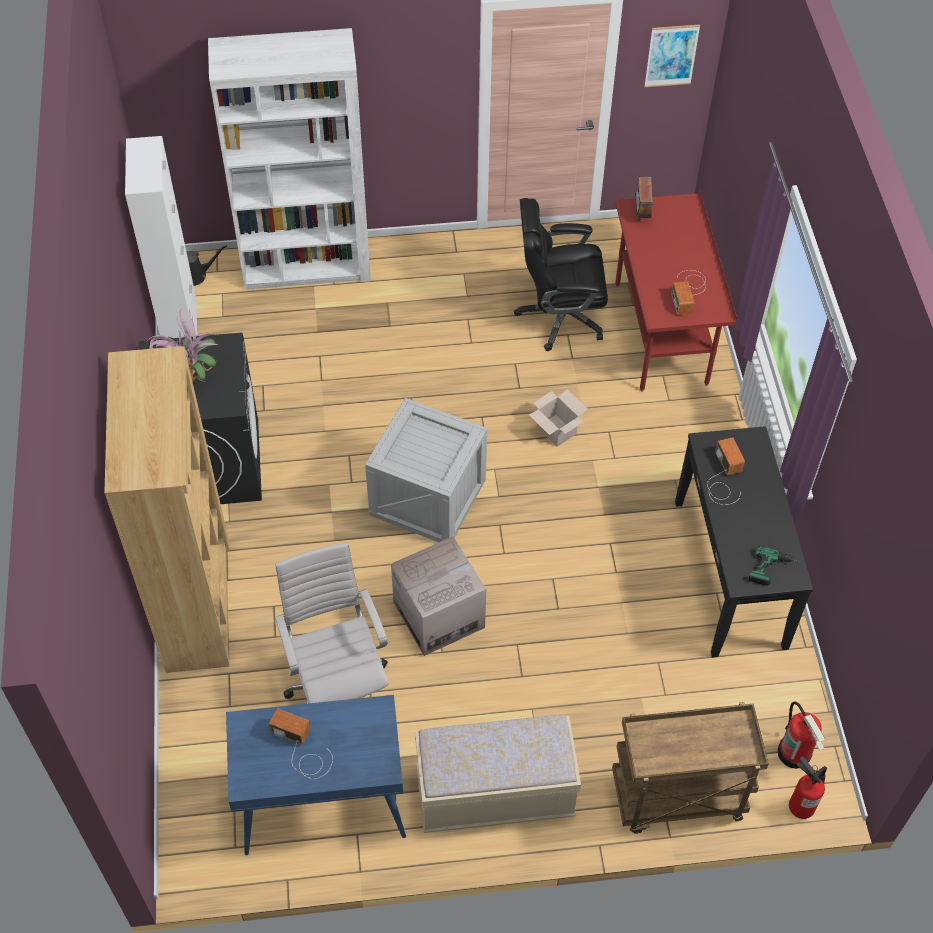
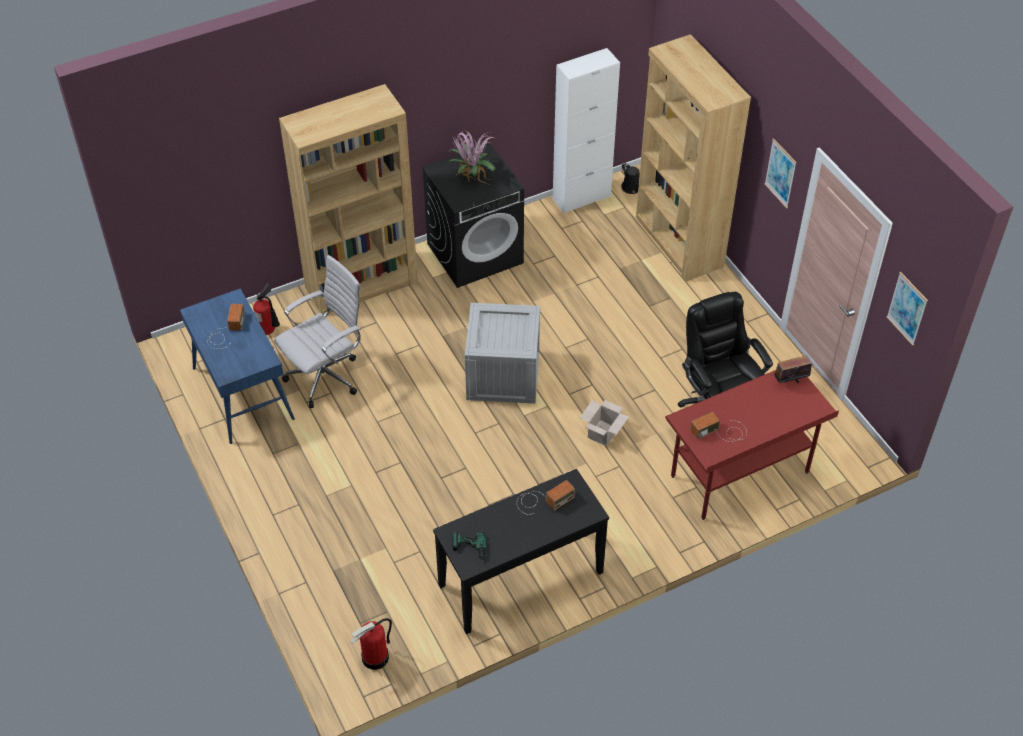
camera: 70 degrees right, 5 degrees down
white bookcase [208,28,371,290] -> brown bookcase [636,34,751,282]
cardboard box [391,536,486,656] -> none
beige bench [415,715,581,833] -> none
brown cart [612,702,769,834] -> none
fire extinguisher [789,756,827,819] -> fire extinguisher moved to [253,283,280,335]
none -> picture [764,138,797,209]

